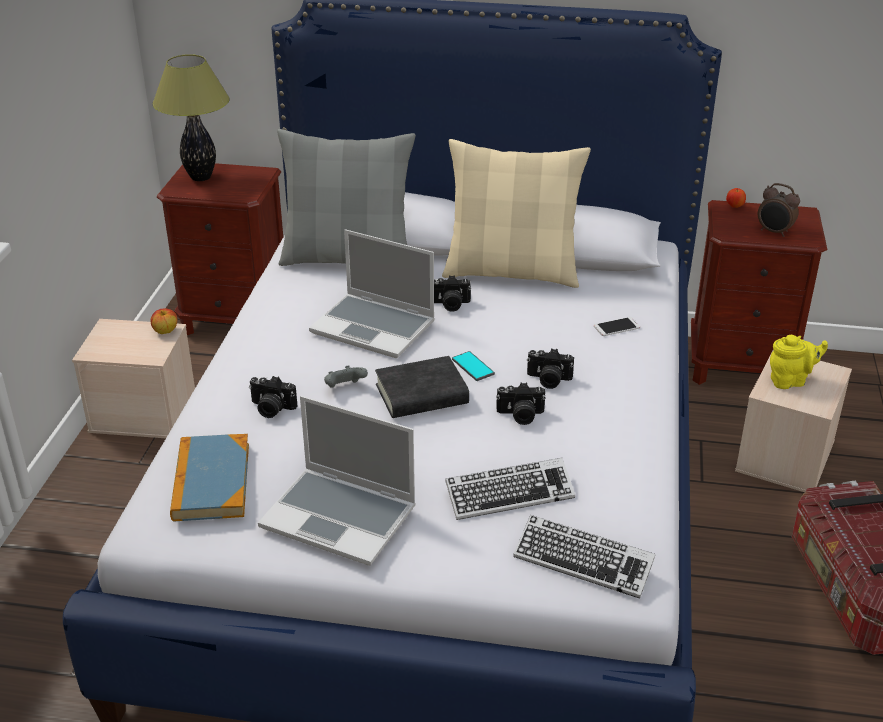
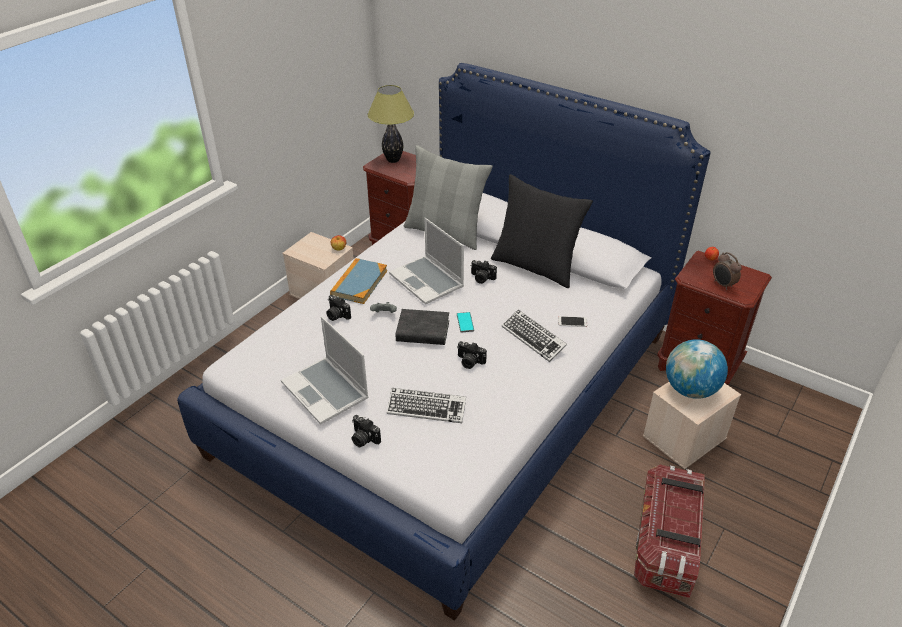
camera: 25 degrees right, 5 degrees up
book [170,434,249,522] -> book moved to [330,258,387,304]
beige pillow [442,139,591,288] -> black pillow [491,174,593,288]
keyboard [514,515,655,599] -> keyboard moved to [502,309,567,362]
camera [527,348,574,389] -> camera moved to [352,415,381,448]
yellow teapot [770,335,828,389] -> globe [666,339,728,399]

